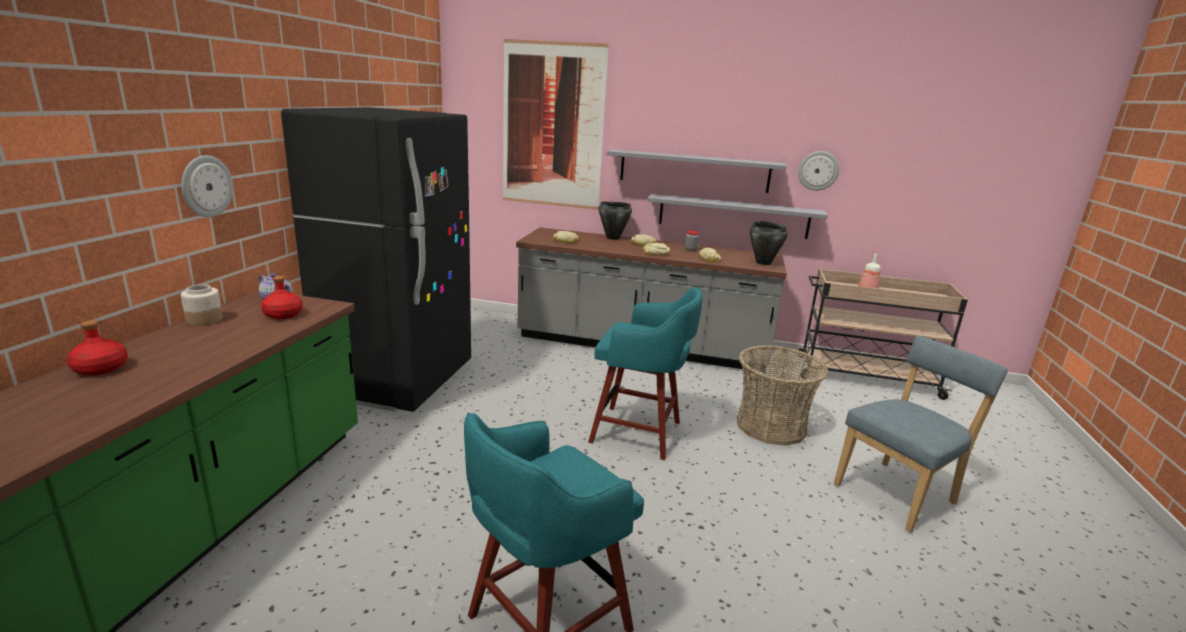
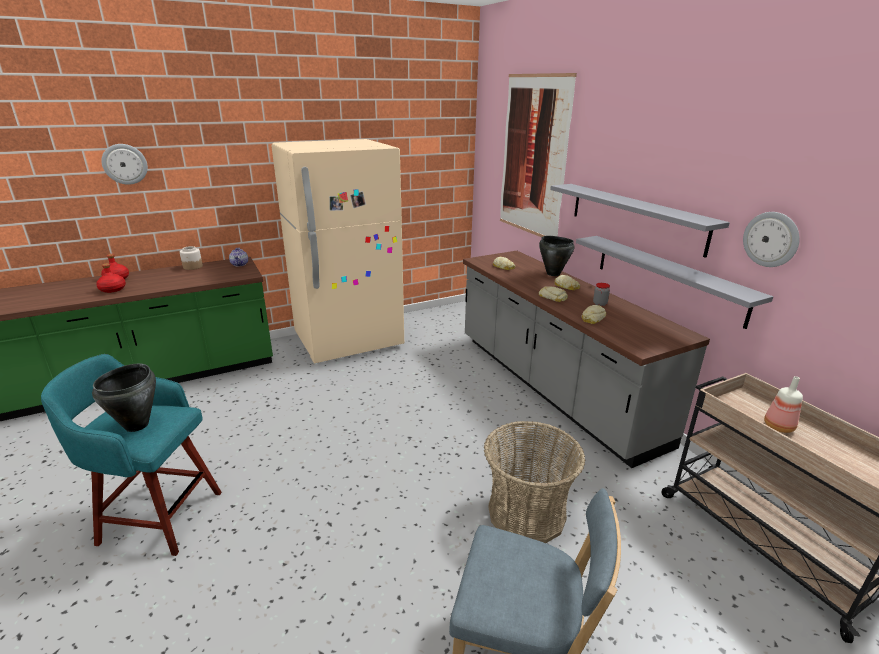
camera: 50 degrees right, 5 degrees up
wall clock [182,155,233,217] -> wall clock moved to [101,144,148,185]
red bottle [261,276,303,319] -> red bottle moved to [96,263,126,293]
black fridge [281,107,471,412] -> beige fridge [272,139,404,363]
turquoise stool [588,287,702,460] -> none
black cooking pot [750,221,788,265] -> black cooking pot moved to [92,363,156,432]

